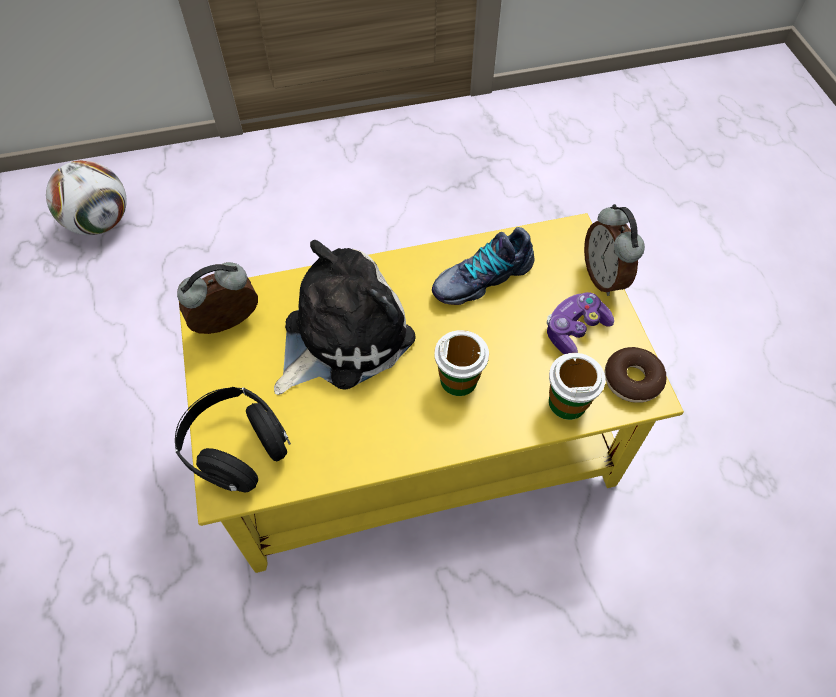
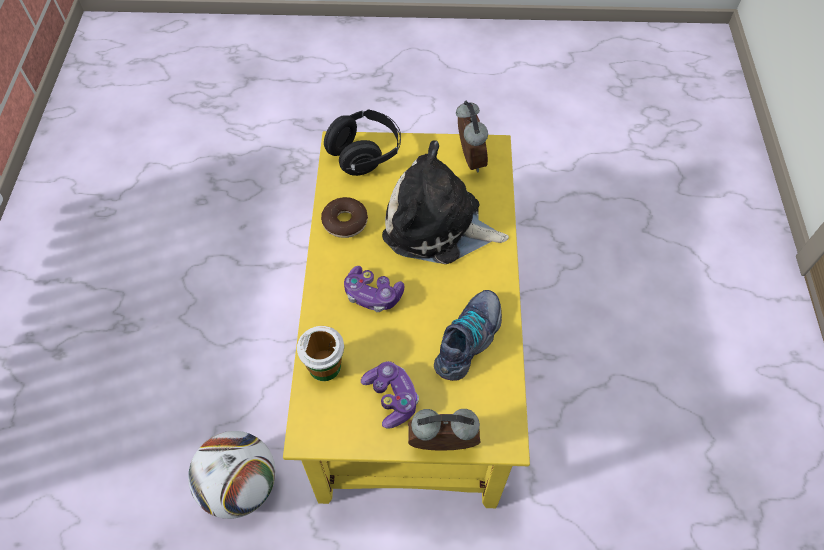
camera: 105 degrees right, 0 degrees up
football [46,160,127,235] -> football moved to [188,431,276,519]
plush toy [274,240,416,395] -> plush toy turned 135 degrees clockwise [382,140,509,264]
shoe [432,227,534,305] -> shoe turned 45 degrees clockwise [434,290,502,381]
cup [434,330,489,396] -> game controller [344,266,404,312]
donut [605,347,666,403] -> donut moved to [321,197,368,238]

